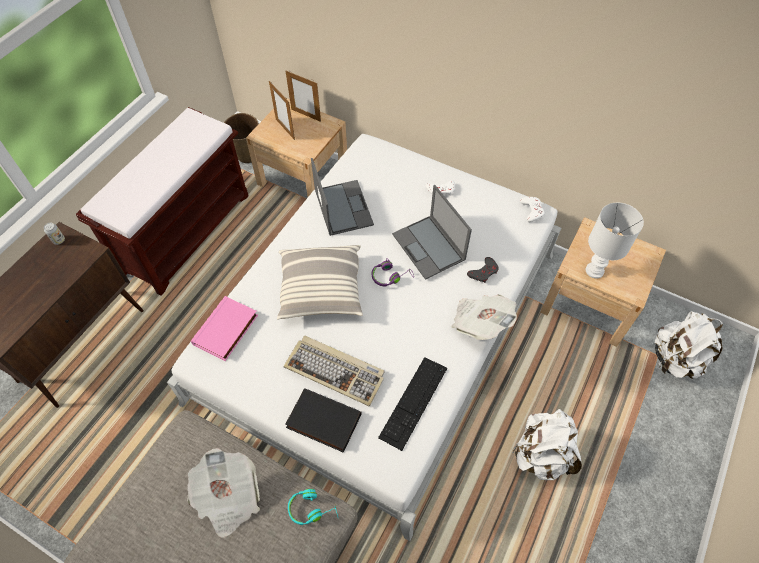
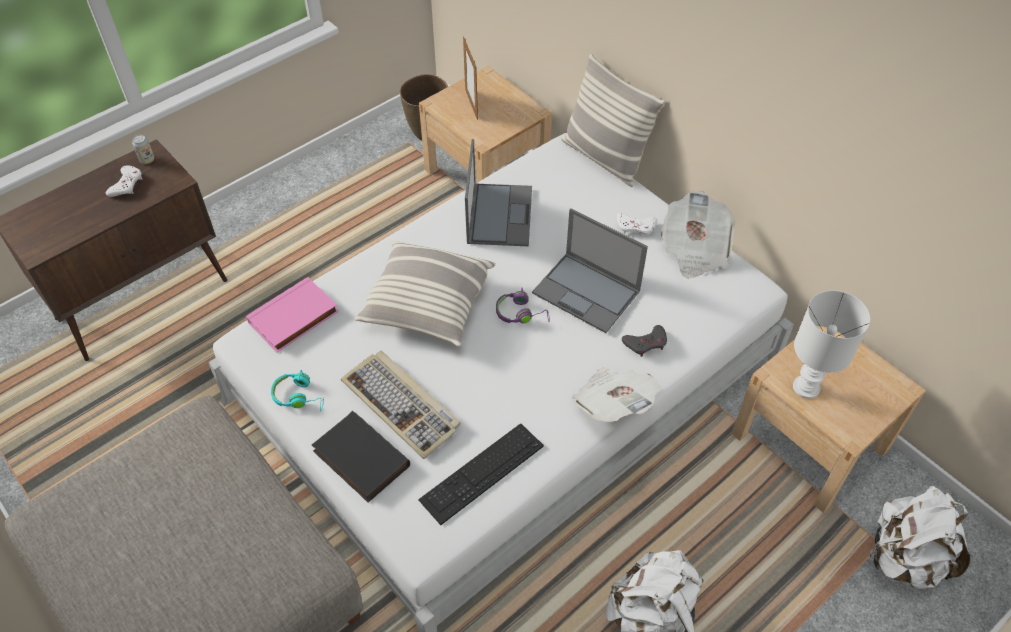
camera: 20 degrees right, 5 degrees down
brown bench [76,107,248,296] -> none
newspaper [187,448,260,538] -> newspaper moved to [660,190,736,279]
picture frame [286,71,321,122] -> none
turquoise headphones [288,489,339,525] -> turquoise headphones moved to [271,370,324,411]
laptop [392,185,472,280] -> laptop turned 45 degrees counterclockwise [532,208,648,333]
white game controller [520,197,545,222] -> white game controller moved to [106,165,142,197]
none -> pillow [561,54,665,187]

